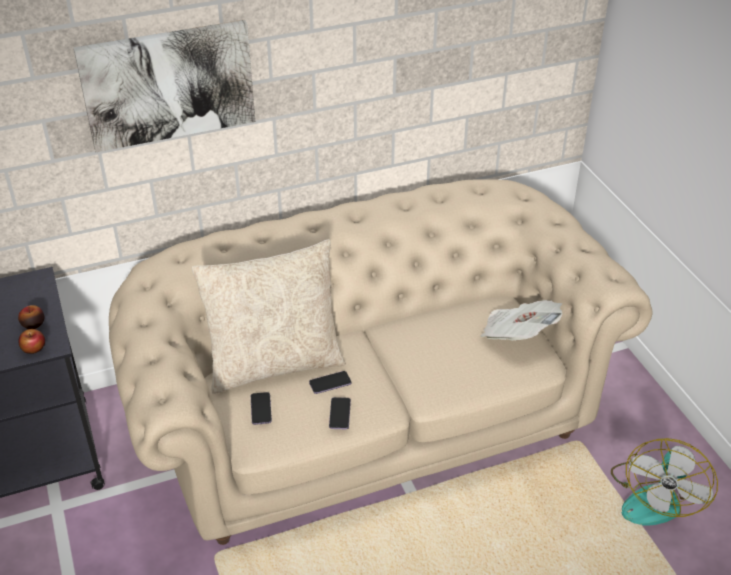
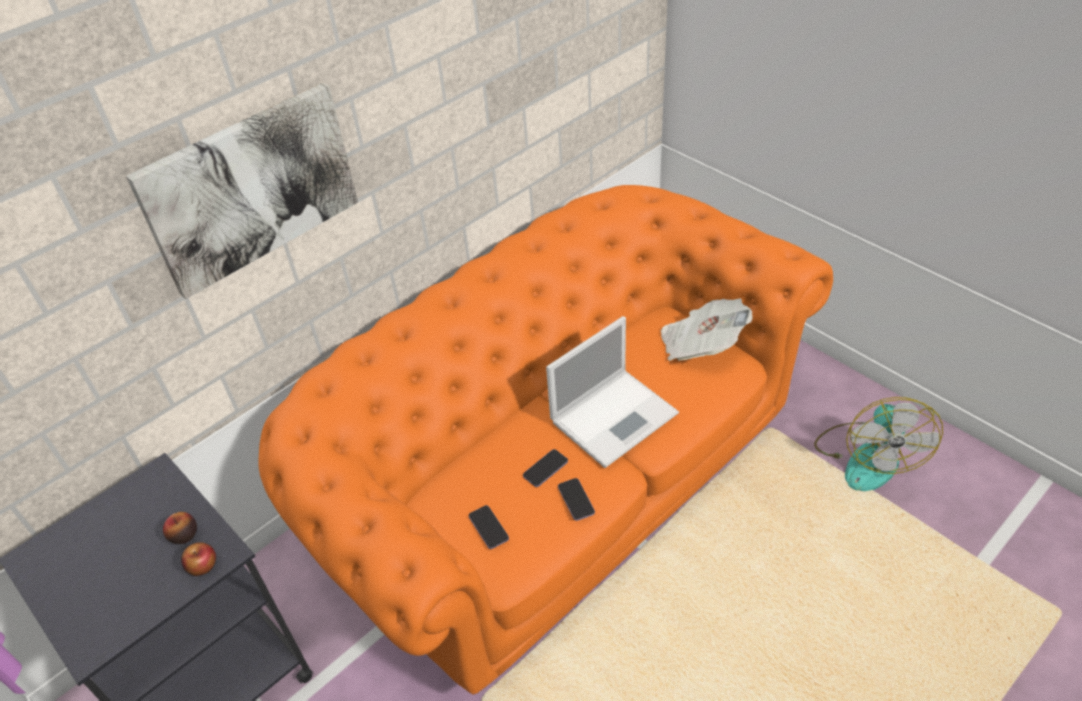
camera: 20 degrees left, 5 degrees up
beige sofa [109,180,653,545] -> orange sofa [259,185,833,695]
beige pillow [191,239,346,394] -> none
none -> laptop [546,316,679,468]

